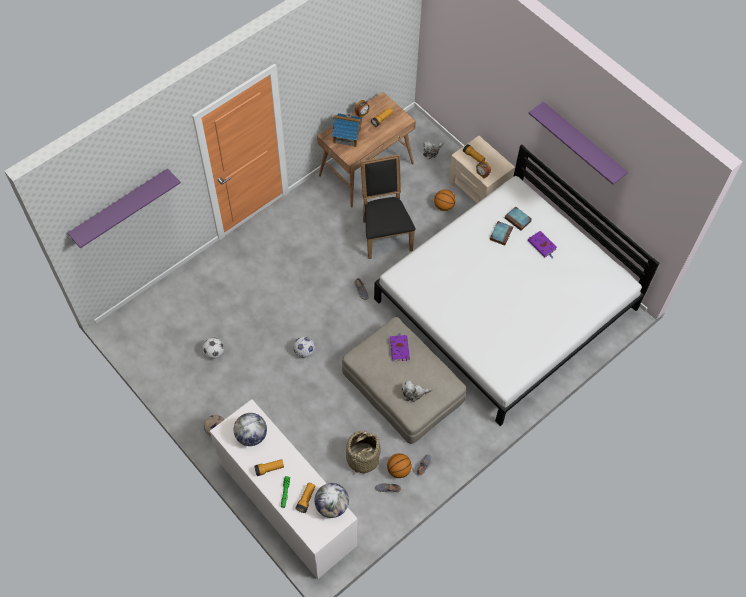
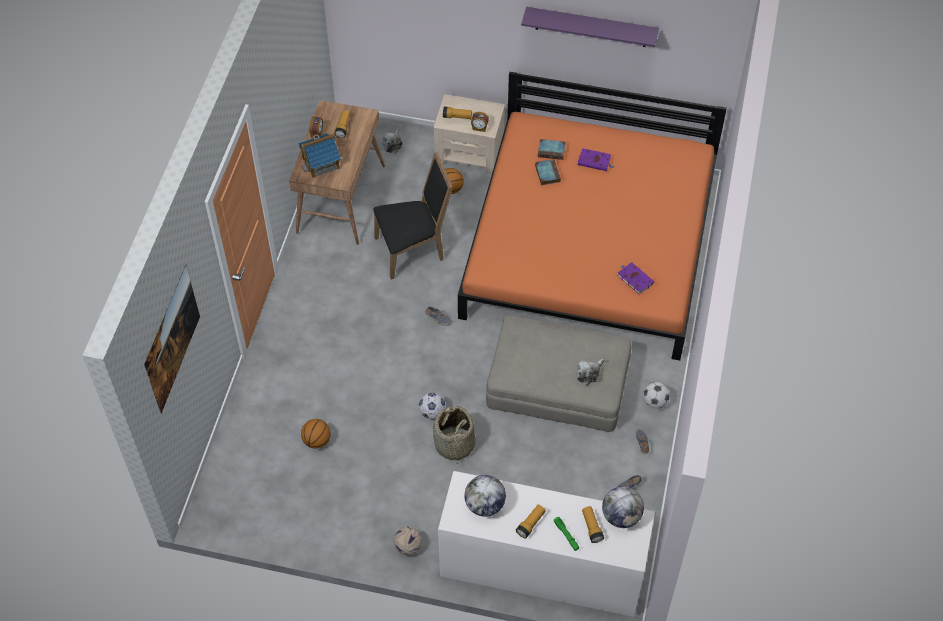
camera: 35 degrees left, 5 degrees down
purple shelf [68,168,181,248] -> picture [144,266,200,414]
football [203,337,224,359] -> football moved to [643,382,670,409]
basket [346,431,381,475] -> basket moved to [433,406,475,463]
black chair [361,154,415,259] -> black chair turned 120 degrees clockwise [374,152,453,280]
white bed [374,145,660,426] -> orange bed [458,72,727,361]
basketball [387,453,412,478] -> basketball moved to [301,419,331,449]
purple book [390,333,410,361] -> purple book moved to [617,262,654,295]

